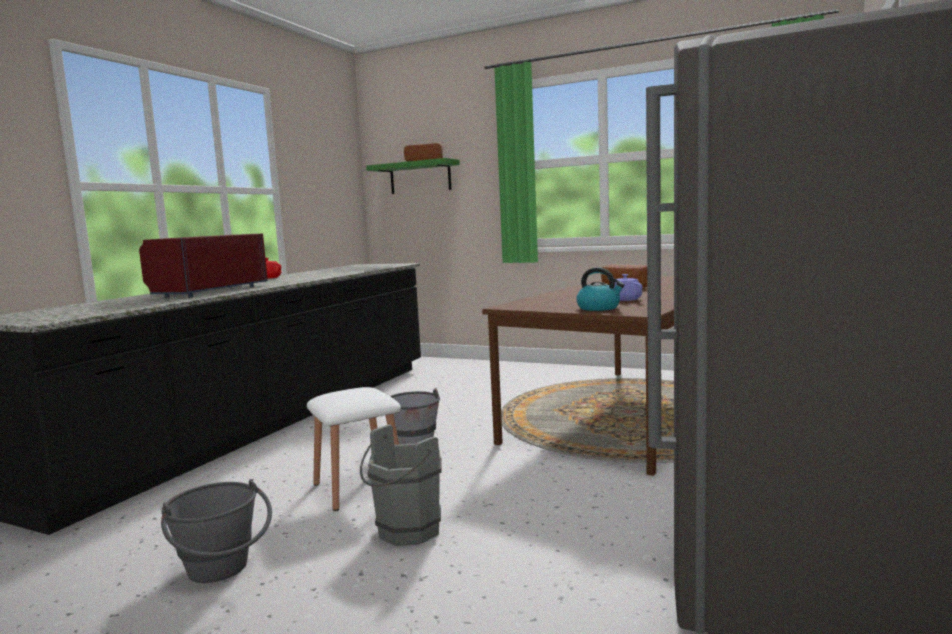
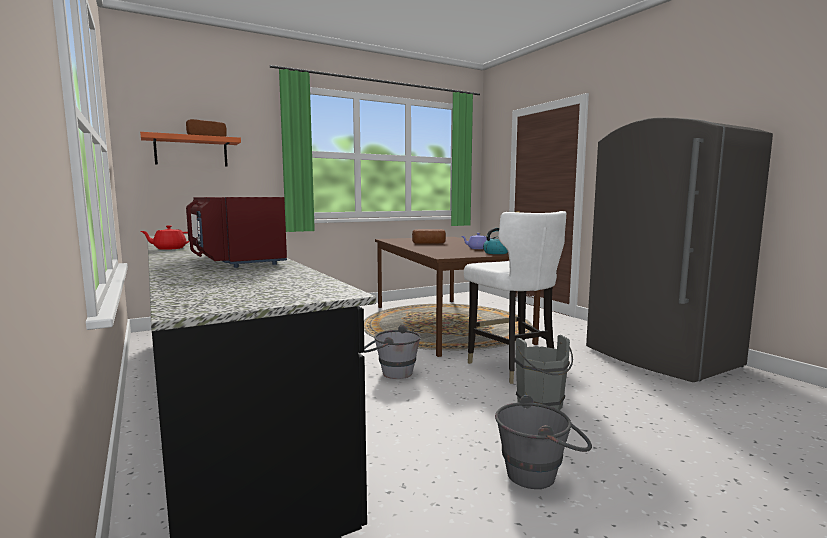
camera: 55 degrees left, 0 degrees up
white stool [307,387,401,511] -> none
green shelf [366,158,460,194] -> orange shelf [140,132,241,167]
none -> white chair [464,211,567,384]

